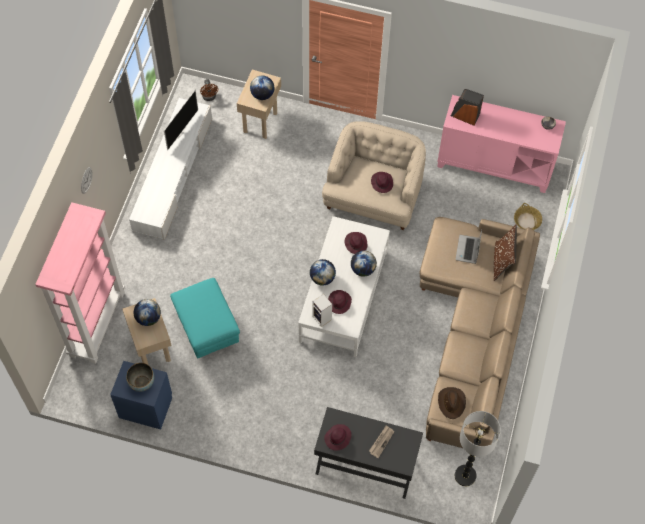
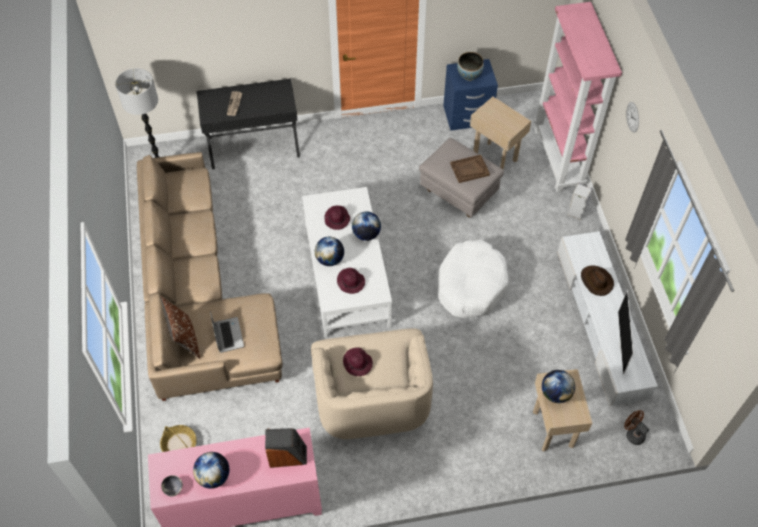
camera: 155 degrees right, 5 degrees down
globe [134,299,161,326] -> globe moved to [193,452,229,489]
turquoise ottoman [170,278,240,359] -> grey ottoman [419,138,504,218]
speaker [312,294,332,327] -> speaker moved to [567,184,592,220]
purple hat [324,424,352,451] -> none
brown hat [438,387,466,419] -> brown hat moved to [581,265,614,296]
none -> white dog bed [438,239,509,318]
none -> brown tray [450,155,490,183]

